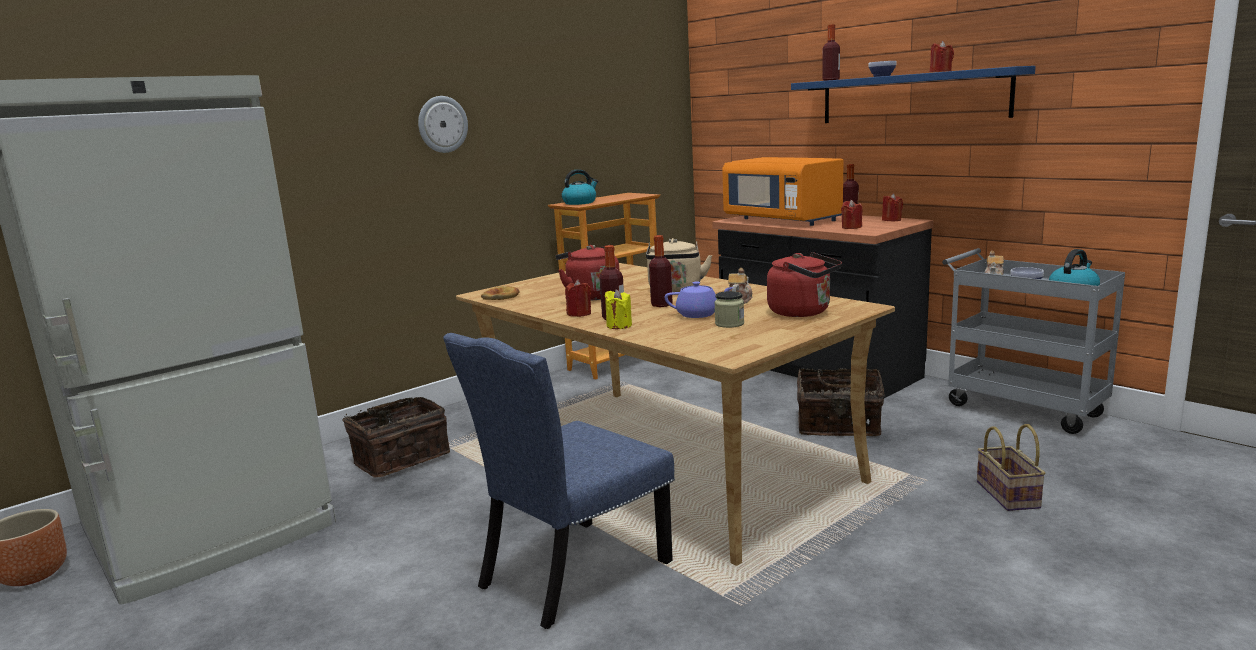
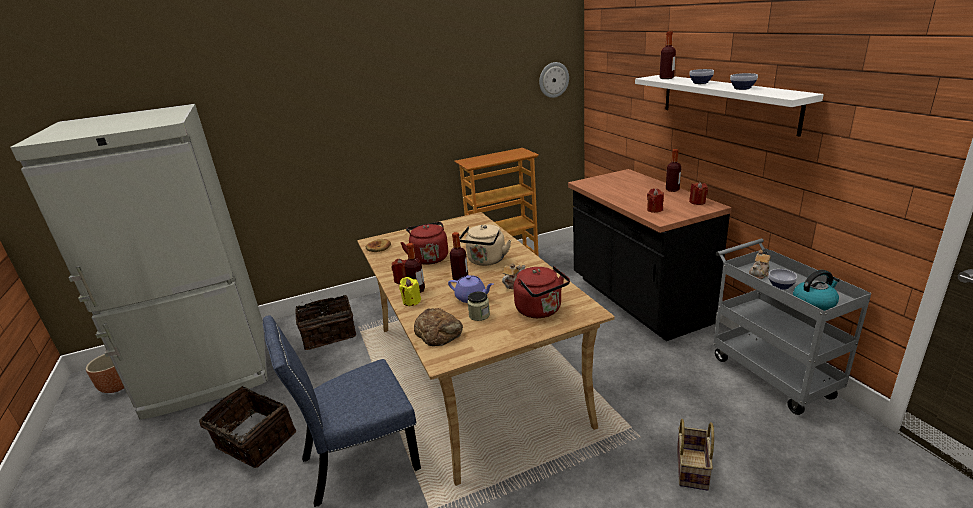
camera: 20 degrees right, 10 degrees up
wall clock [418,96,468,153] -> wall clock moved to [539,62,569,98]
kettle [561,169,598,205] -> none
orange microwave [722,157,843,226] -> none
blue shelf [791,66,1036,123] -> white shelf [635,75,824,137]
basket [797,368,885,436] -> basket moved to [199,386,296,468]
red candle [930,41,954,72] -> bowl [730,73,758,90]
none -> bread [414,308,463,346]

